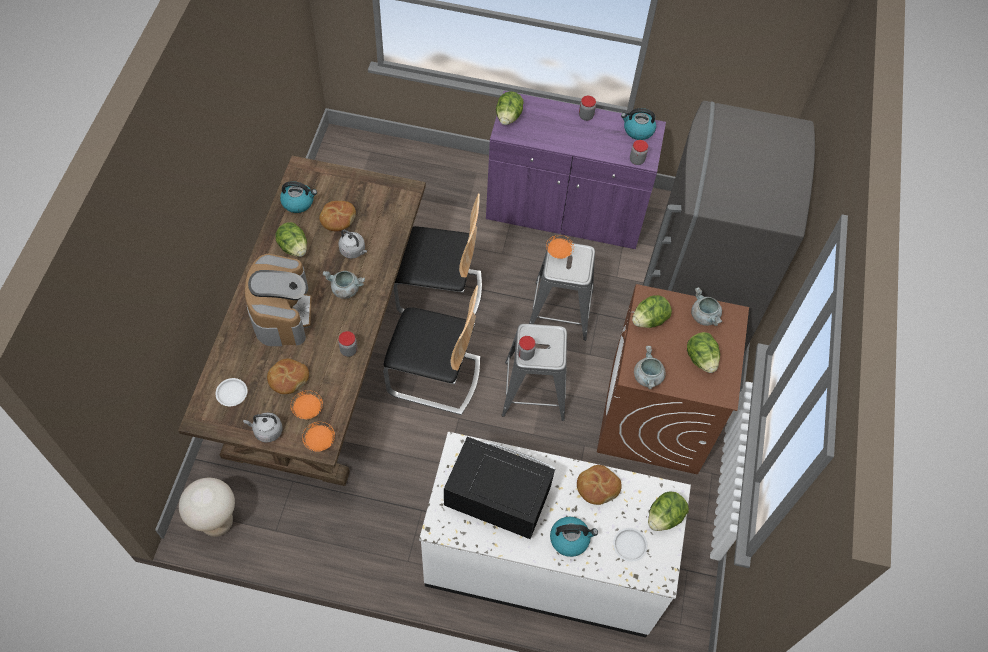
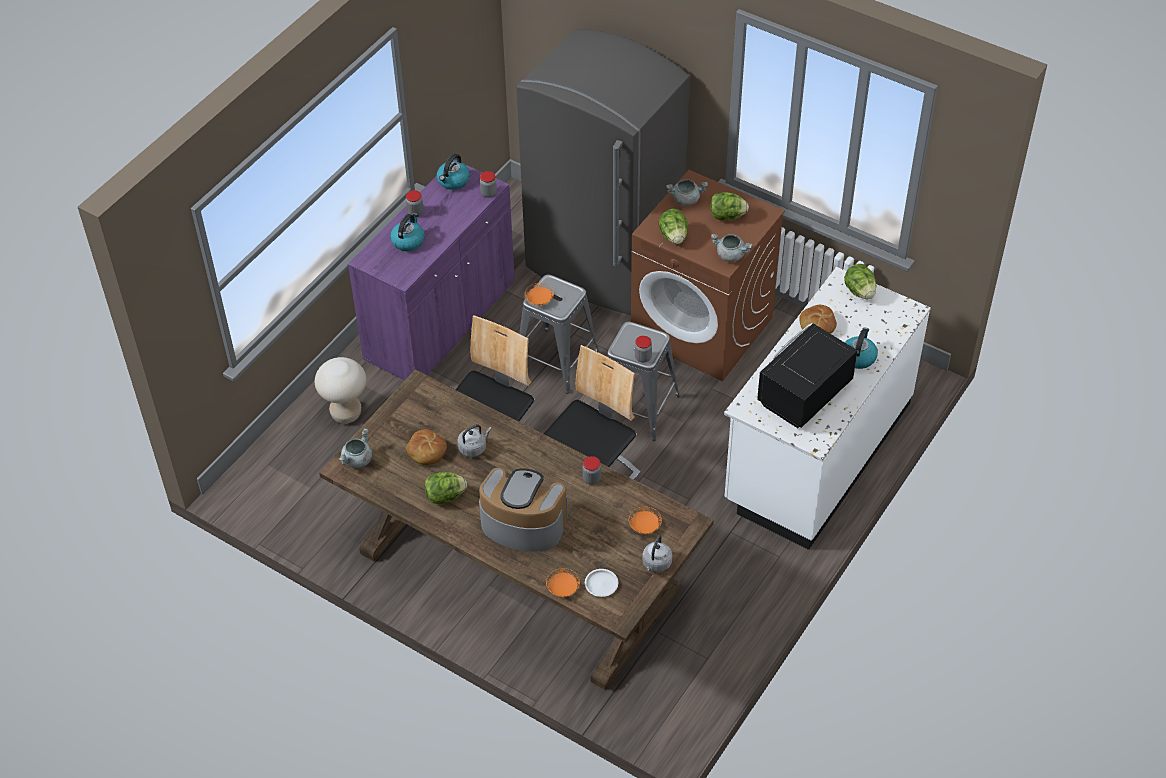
camera: 65 degrees left, 10 degrees down
beige stool [179,478,235,537] -> beige stool moved to [315,357,367,424]
bread [267,358,309,394] -> none
kettle [280,181,317,213] -> kettle moved to [390,213,425,251]
orange plate [302,422,335,452] -> orange plate moved to [546,568,580,597]
grey cooking pot [323,271,365,299] -> grey cooking pot moved to [339,428,373,468]
lettuce [496,91,524,125] -> none
white plate [613,528,648,561] -> none

